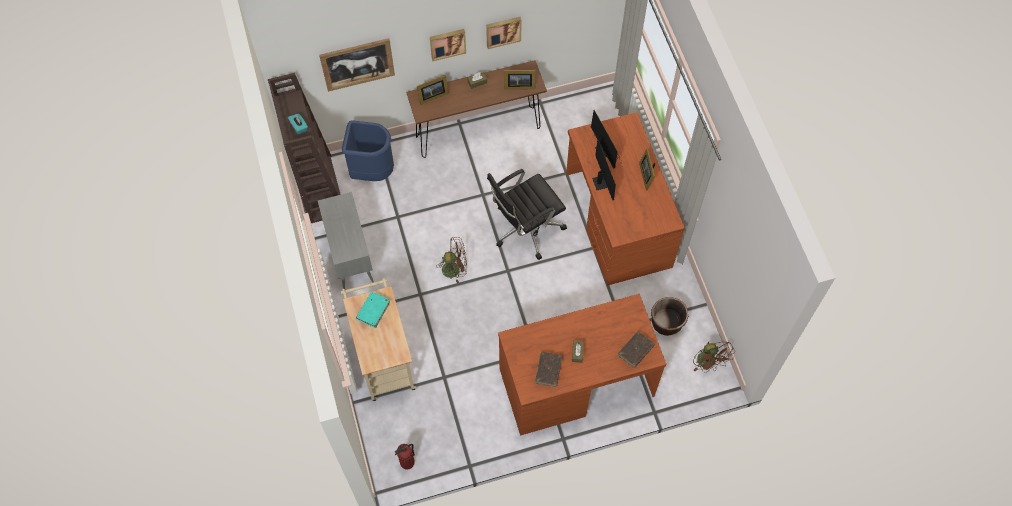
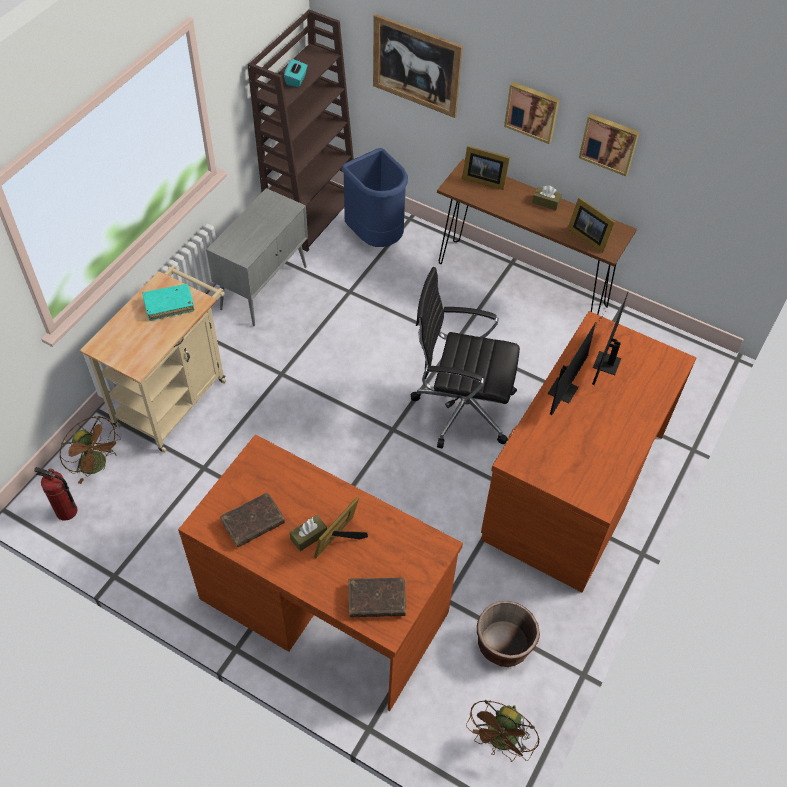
camera: 45 degrees right, 10 degrees down
brown fan [436,237,467,284] -> brown fan moved to [59,416,121,484]
picture frame [639,148,655,191] -> picture frame moved to [314,497,368,558]

